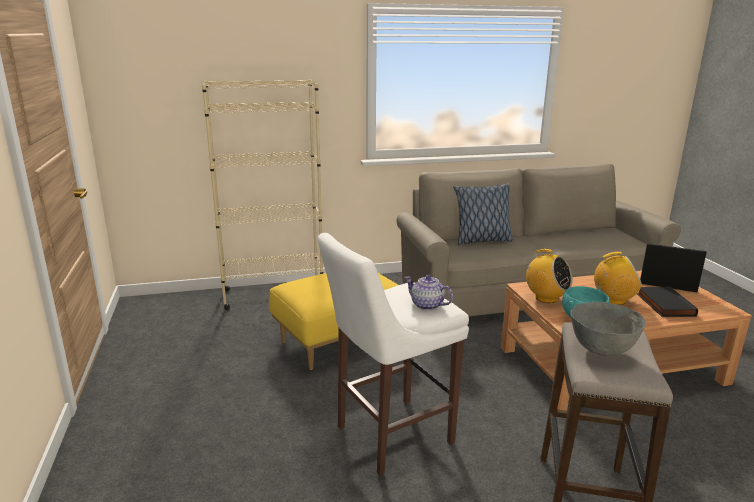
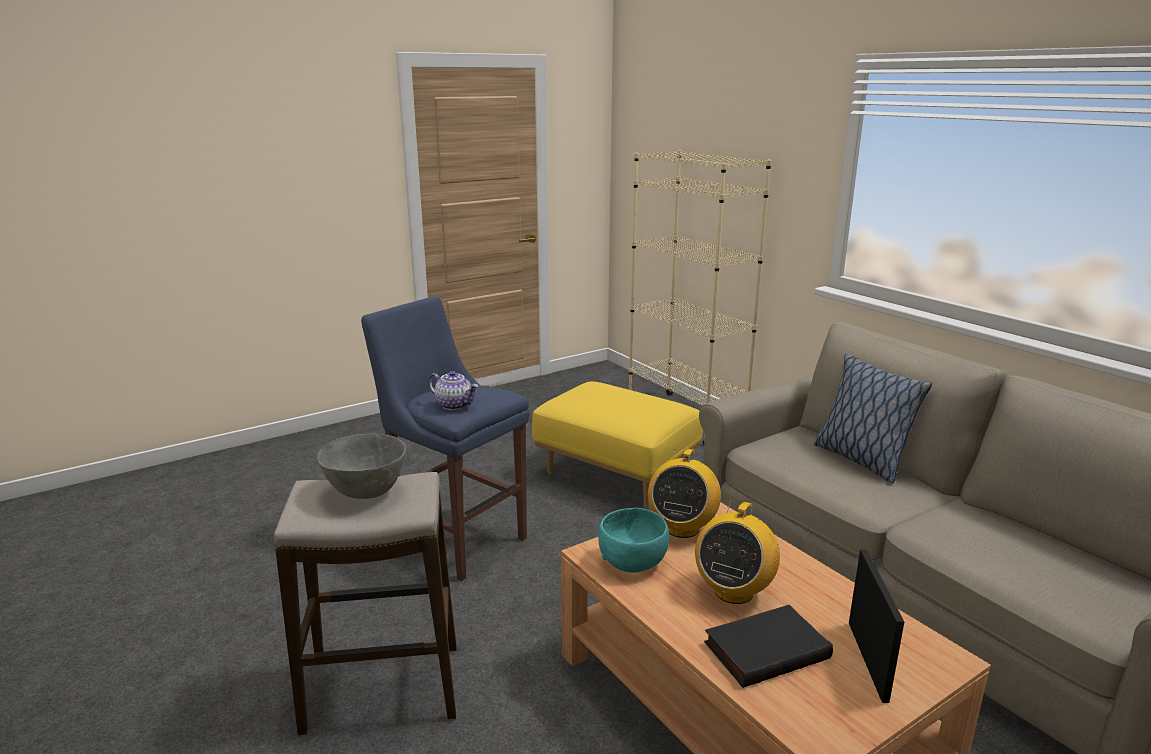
camera: 70 degrees right, 0 degrees up
white stool [318,233,469,476] -> blue stool [361,296,530,581]
teapot [405,275,453,310] -> teapot turned 105 degrees clockwise [428,371,478,410]
radio [594,252,642,305] -> radio turned 45 degrees clockwise [695,500,780,604]

